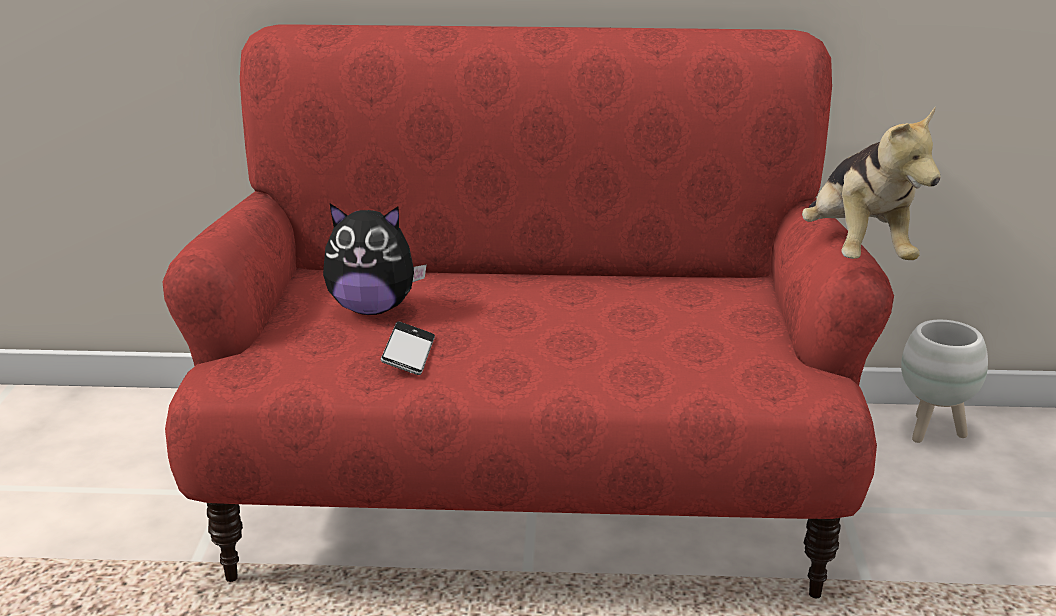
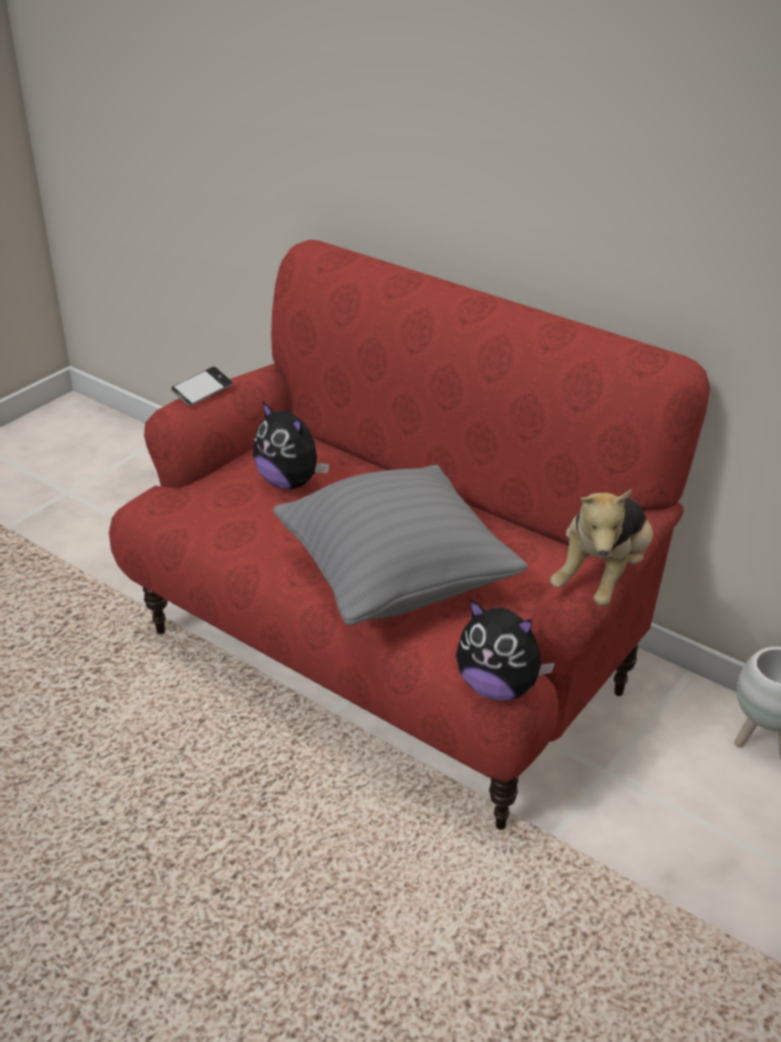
camera: 35 degrees right, 10 degrees up
phone [381,321,435,375] -> phone moved to [171,367,233,406]
none -> grey pillow [273,465,528,626]
none -> plush toy [456,600,555,700]

